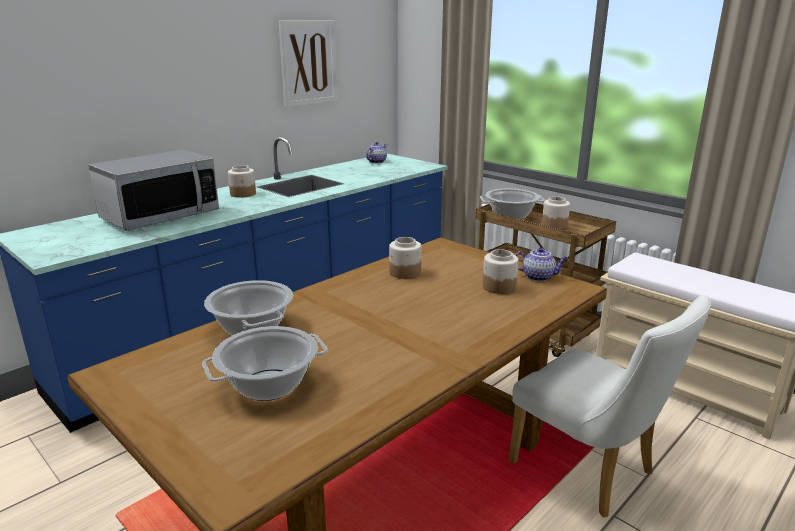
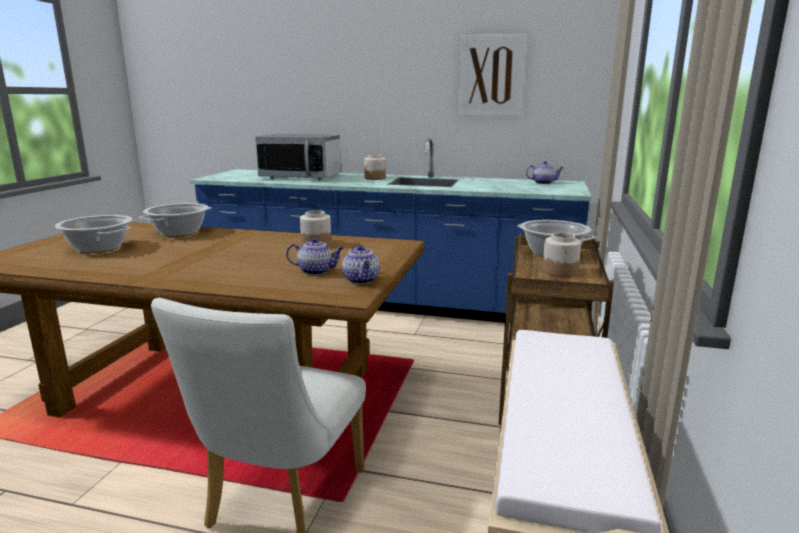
camera: 60 degrees right, 5 degrees down
jar [483,249,519,294] -> teapot [286,238,344,275]

